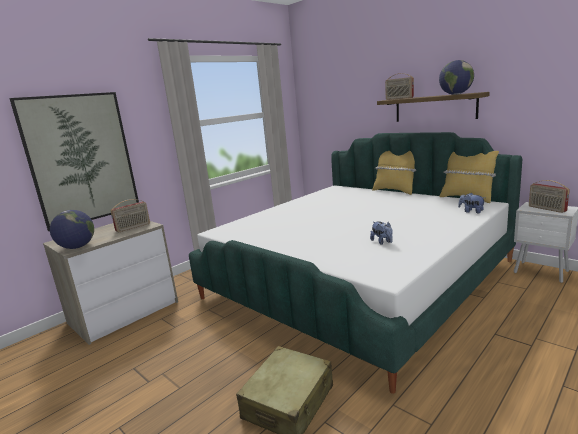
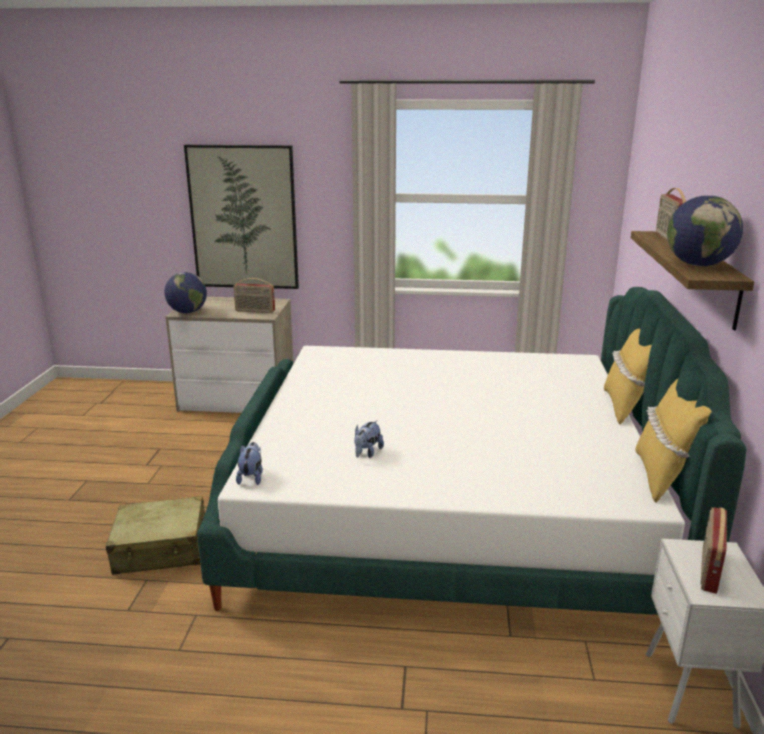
camera: 50 degrees right, 5 degrees up
plush toy [458,193,485,213] -> plush toy moved to [236,442,263,485]

